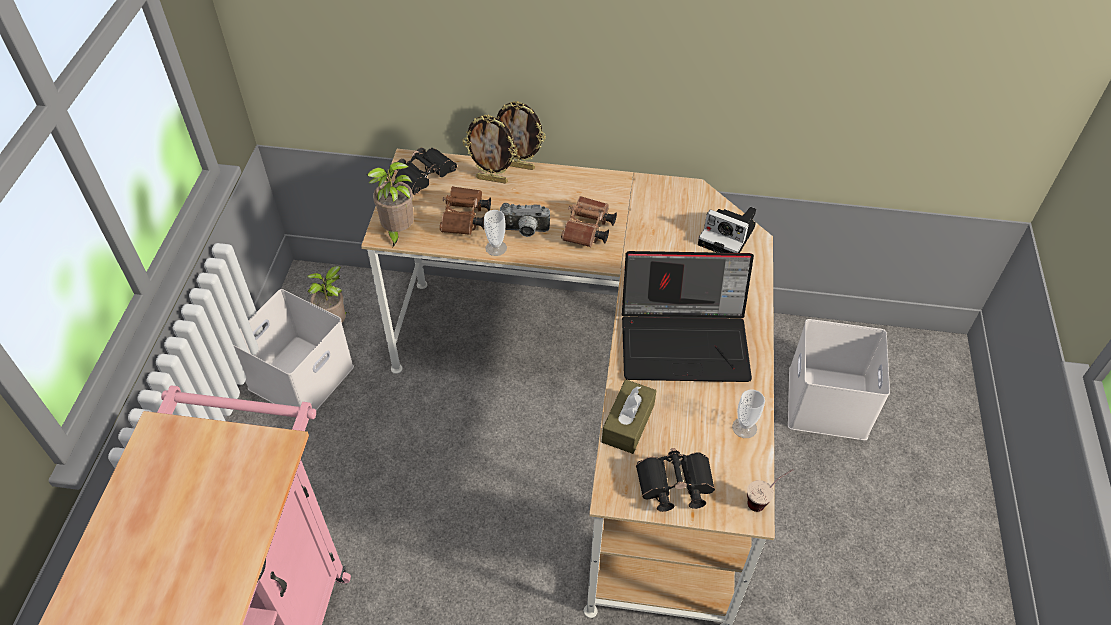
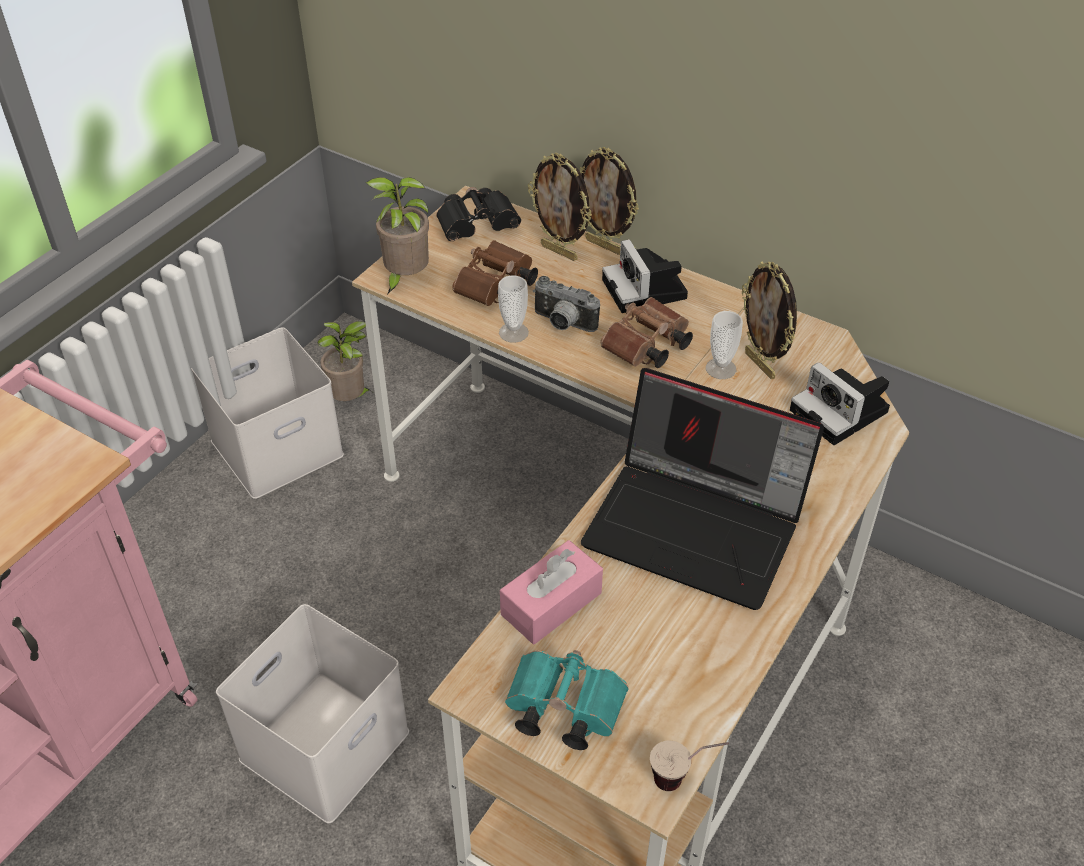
camera: 25 degrees right, 5 degrees down
brown tissue box [602,380,656,454] -> pink tissue box [500,540,603,644]
black binoculars [636,448,715,512] -> turquoise binoculars [505,650,629,750]
cup [732,390,765,438] -> cup moved to [706,311,743,379]
white storage box [788,319,890,440] -> white storage box moved to [216,604,409,824]
none -> camera [602,239,688,313]
none -> picture frame [742,261,797,379]

